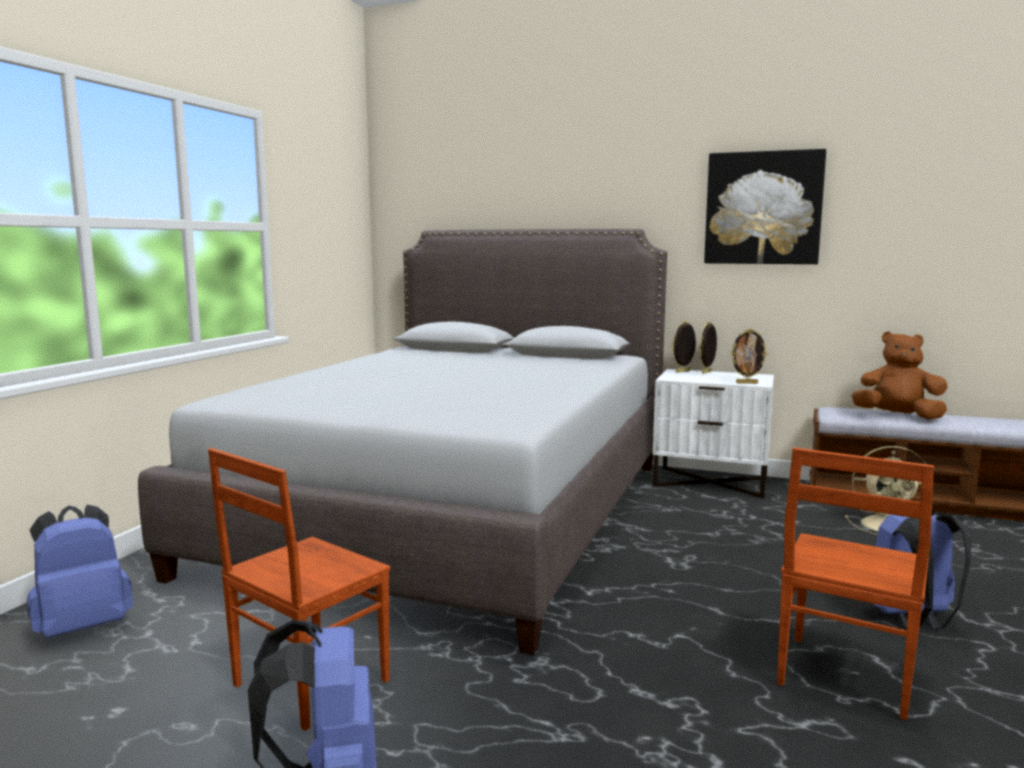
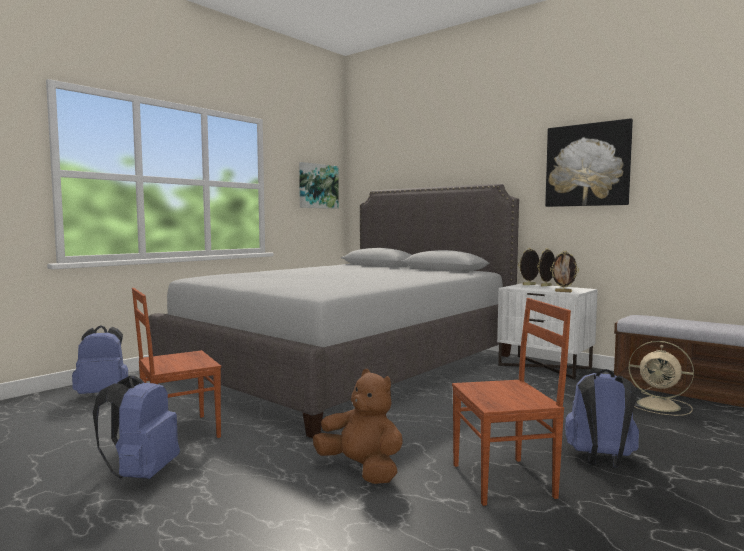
camera: 20 degrees right, 5 degrees down
brown chair [777,447,934,721] -> brown chair turned 150 degrees counterclockwise [452,298,571,506]
brown plush toy [851,331,947,420] -> brown plush toy moved to [313,369,403,484]
none -> picture [299,162,339,209]

